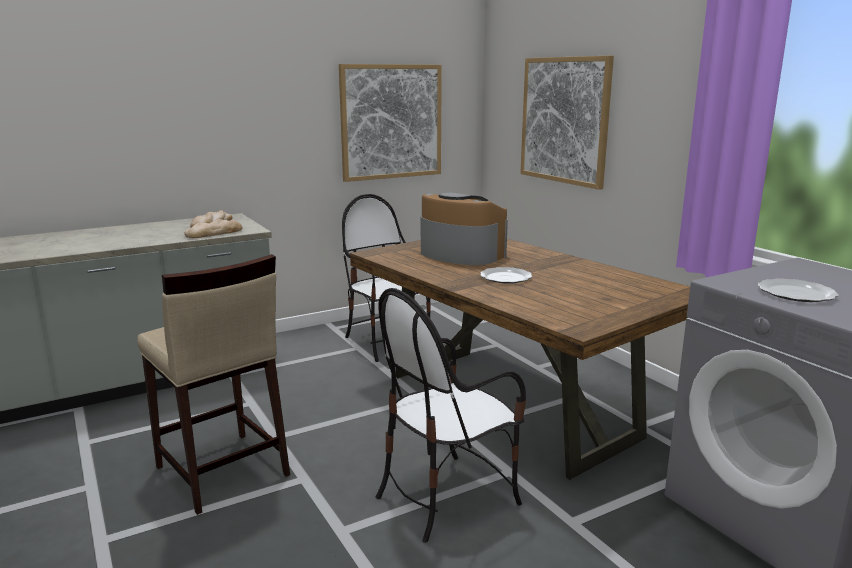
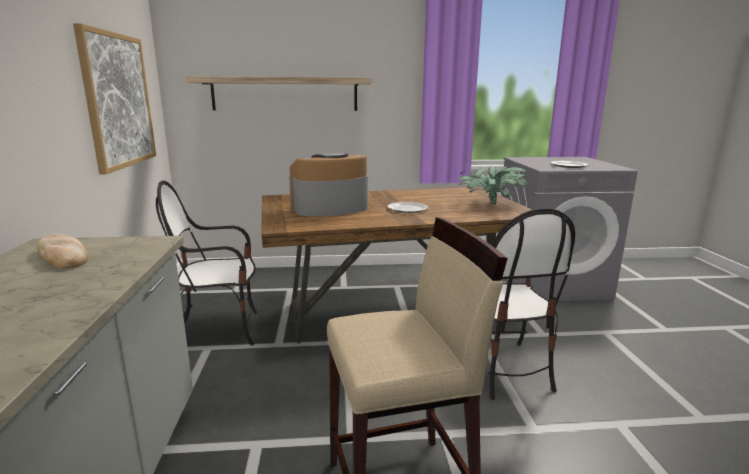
camera: 65 degrees left, 0 degrees up
bread [184,219,242,238] -> none
picture [520,56,614,190] -> shelf [186,76,371,111]
none -> potted plant [458,166,528,204]

